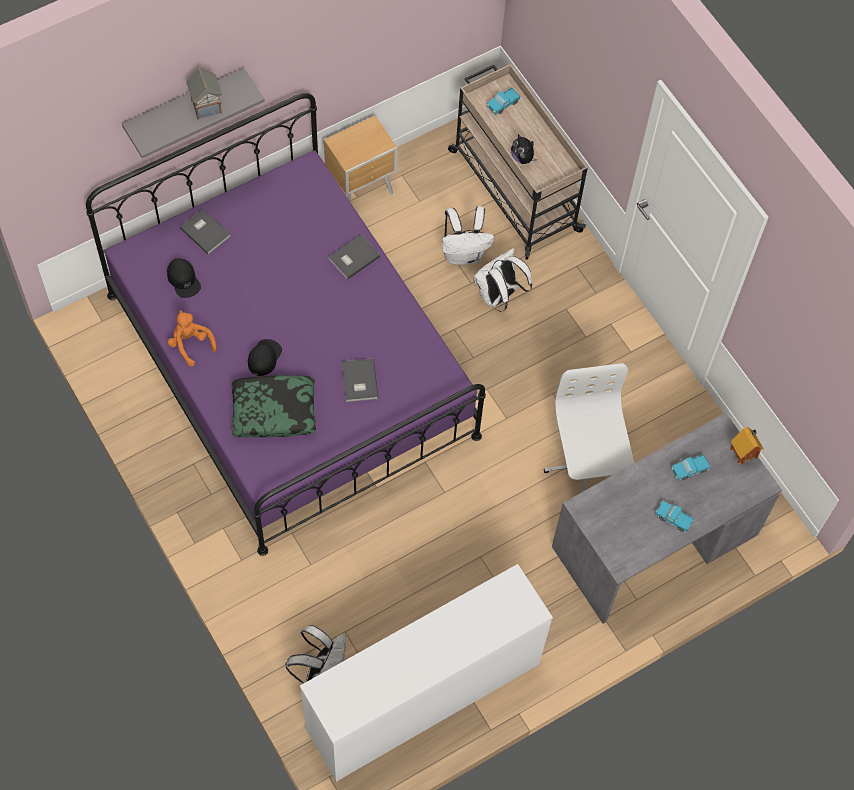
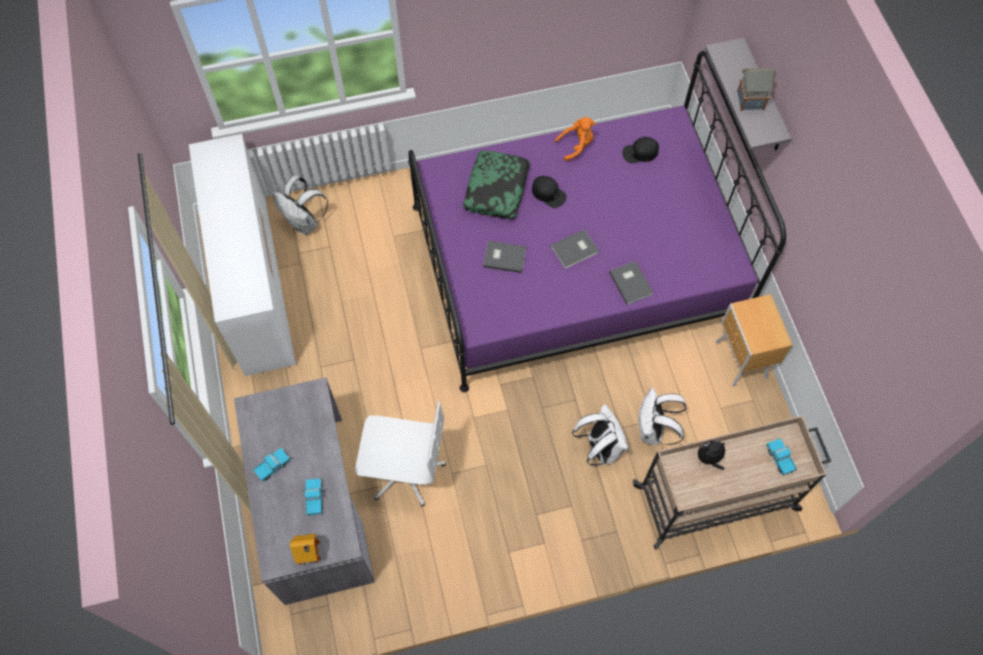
camera: 110 degrees right, 0 degrees up
grey book [180,209,231,254] -> grey book moved to [551,229,599,269]

